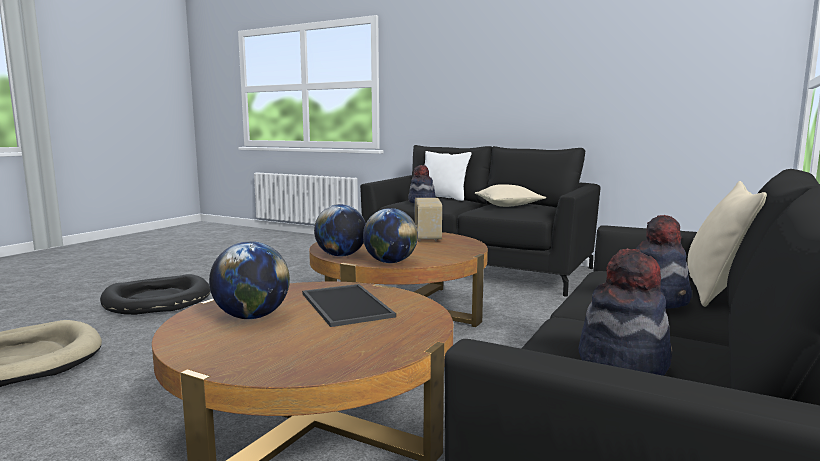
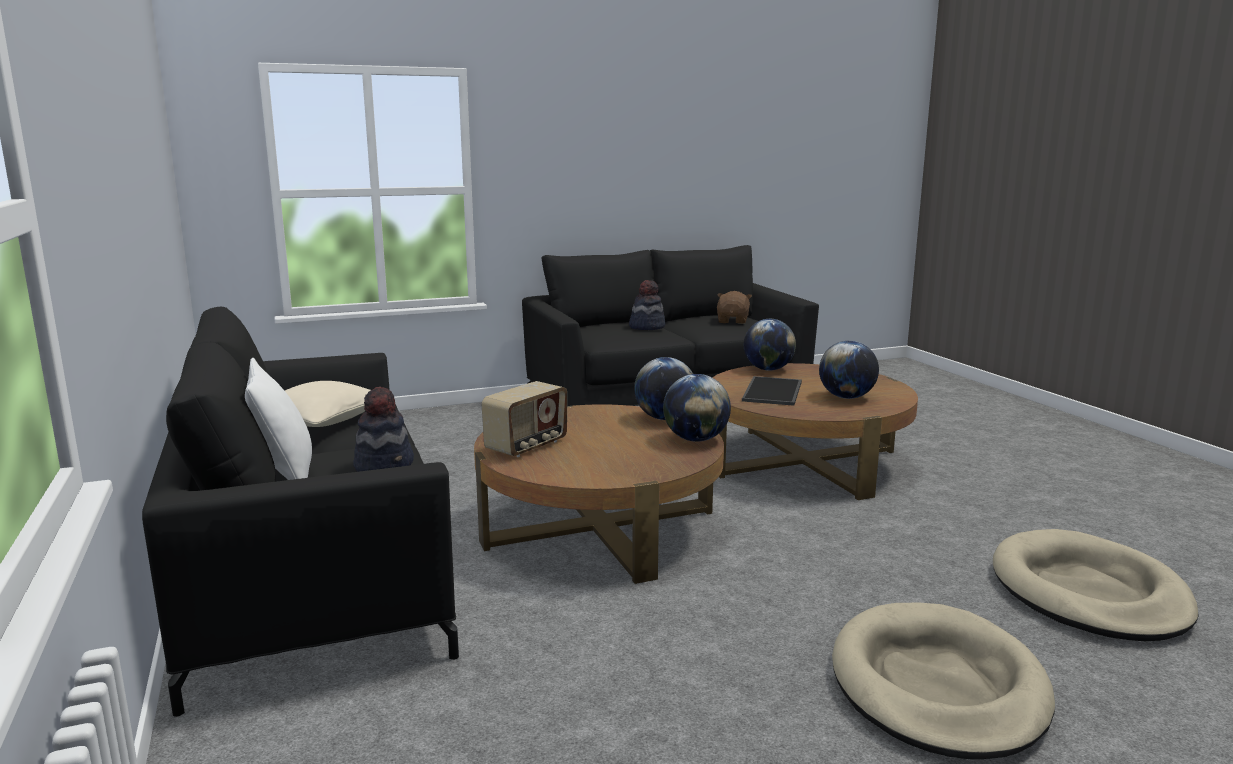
camera: 140 degrees left, 5 degrees up
black dog bed [100,274,210,315] -> beige dog bed [832,603,1055,760]
hat [579,248,672,376] -> brown plush toy [717,291,752,324]
beige pillow [687,181,767,307] -> none
none -> globe [744,319,796,371]

